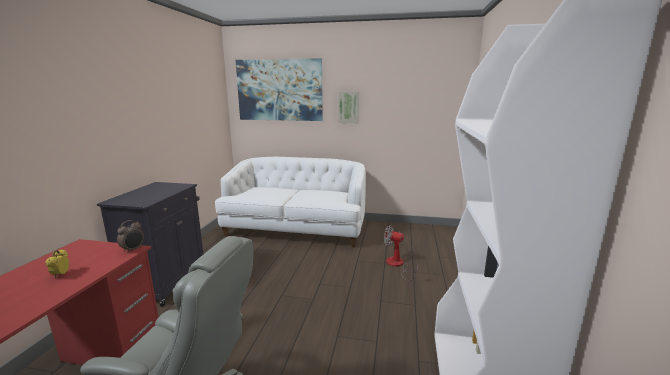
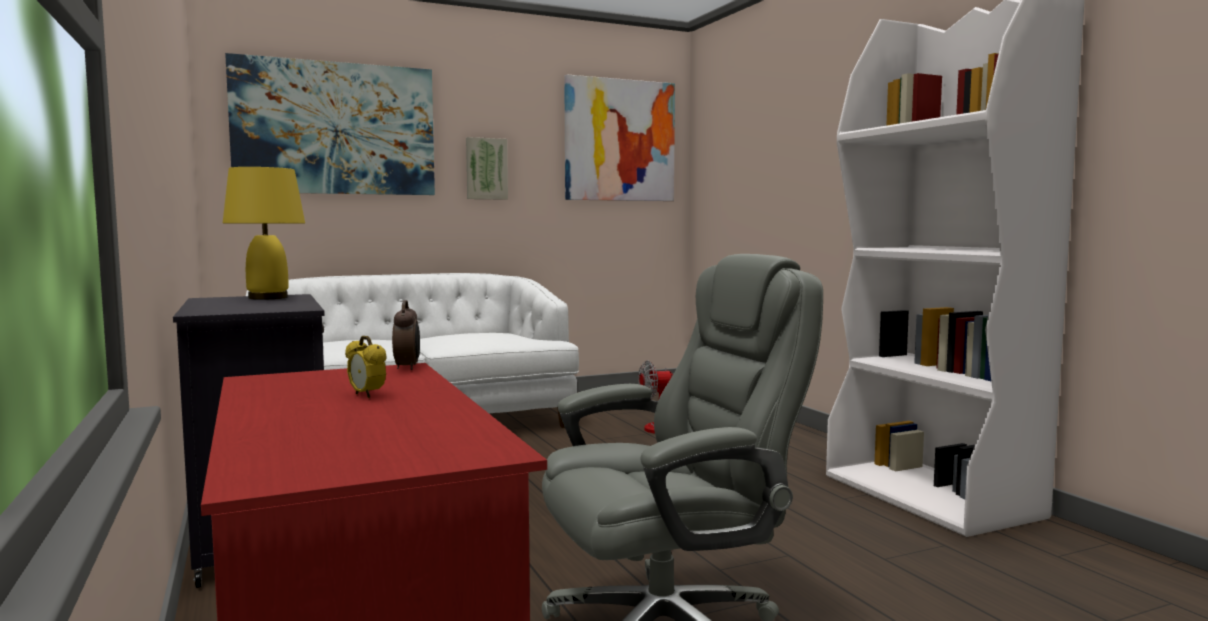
camera: 35 degrees left, 10 degrees down
none -> yellow table lamp [223,167,305,300]
none -> picture [564,74,675,201]

